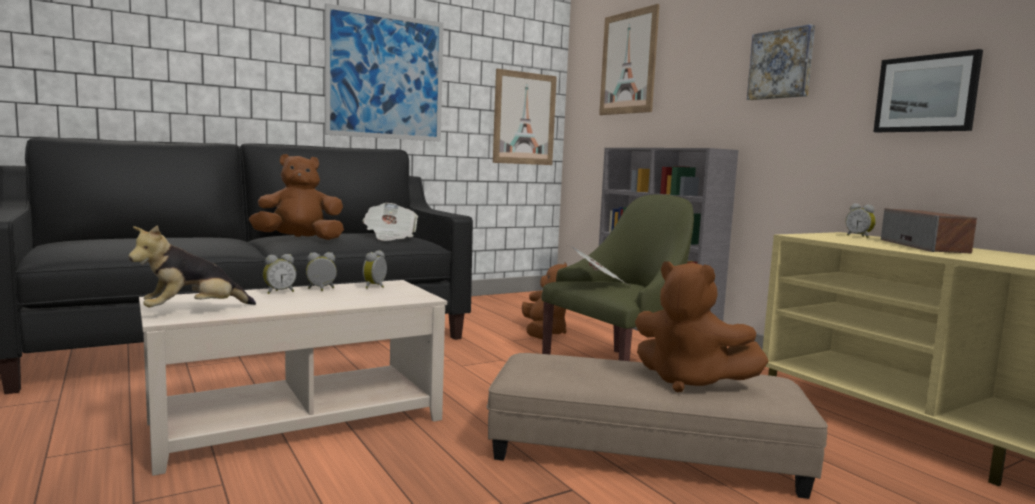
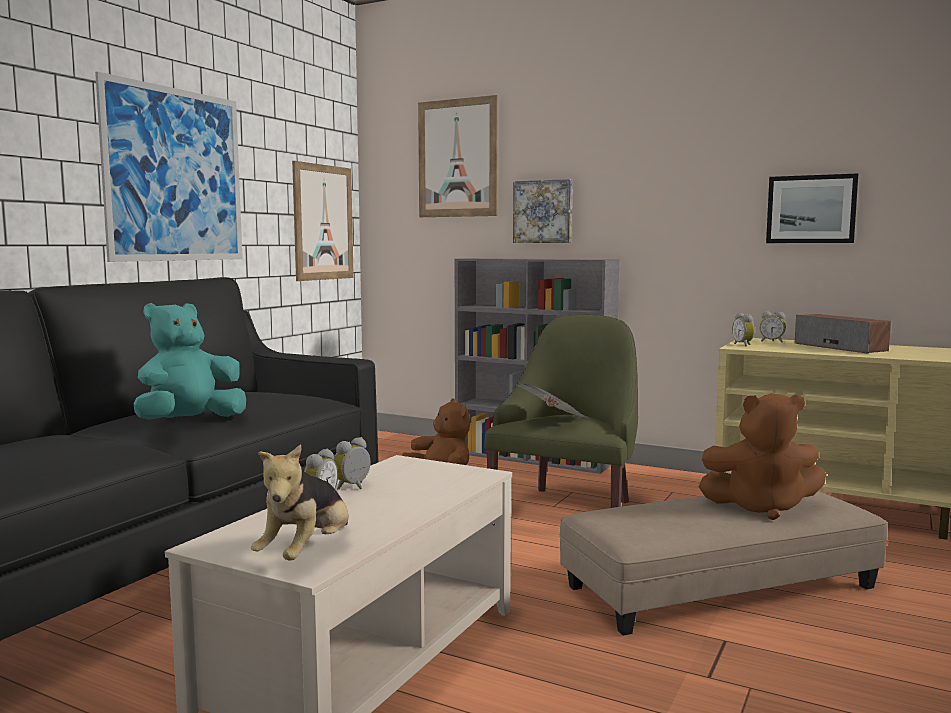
camera: 30 degrees left, 0 degrees up
brown plush toy [249,154,344,240] -> turquoise plush toy [133,303,246,420]
newspaper [363,203,418,241] -> none
alarm clock [363,250,387,289] -> alarm clock moved to [732,313,754,346]
picture [747,24,815,100] -> picture moved to [513,179,573,243]

